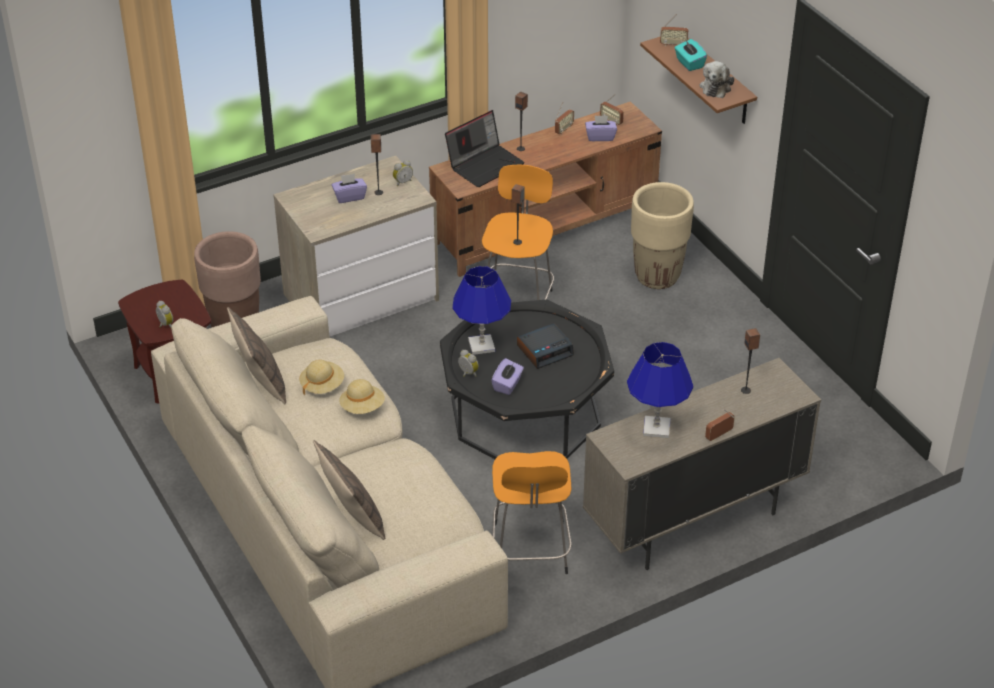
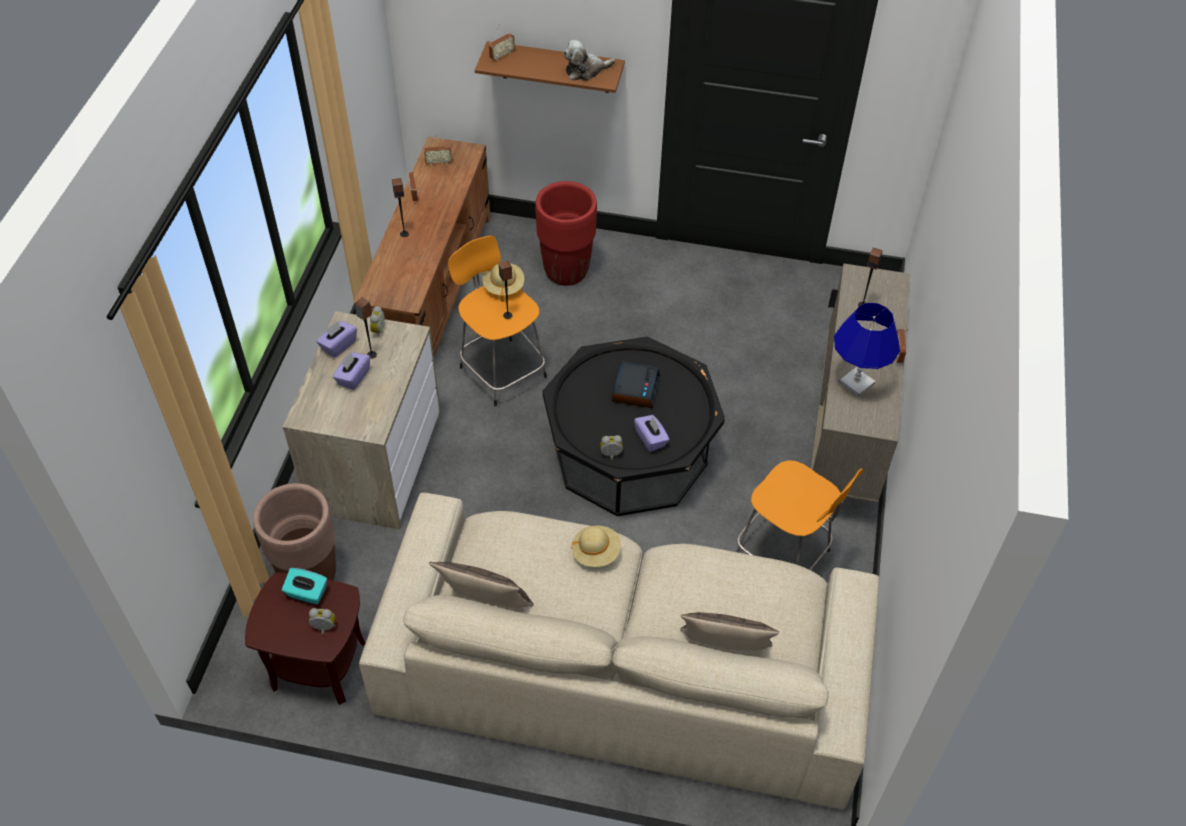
camera: 50 degrees left, 10 degrees up
beige hat [299,359,344,396] -> beige hat moved to [482,264,524,302]
laptop [445,110,525,187] -> none
blue table lamp [452,266,511,355] -> none
purple tissue box [585,116,617,141] -> purple tissue box moved to [316,321,357,358]
beige planter [631,182,694,289] -> red planter [535,181,597,286]
turquoise tissue box [675,39,707,71] -> turquoise tissue box moved to [282,568,327,604]
plush toy [699,61,734,98] -> plush toy turned 105 degrees clockwise [563,40,615,81]

